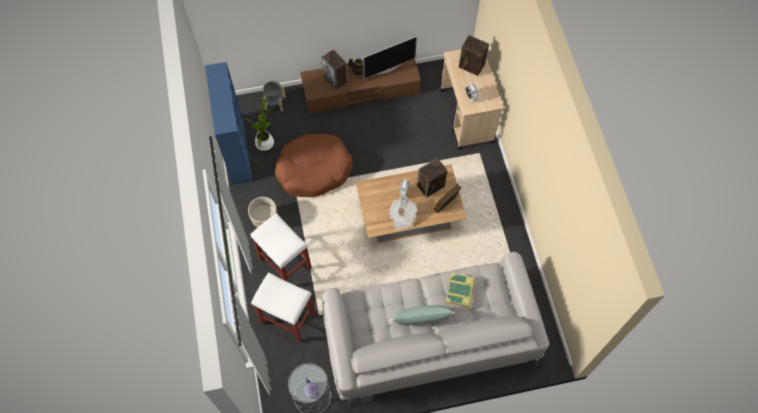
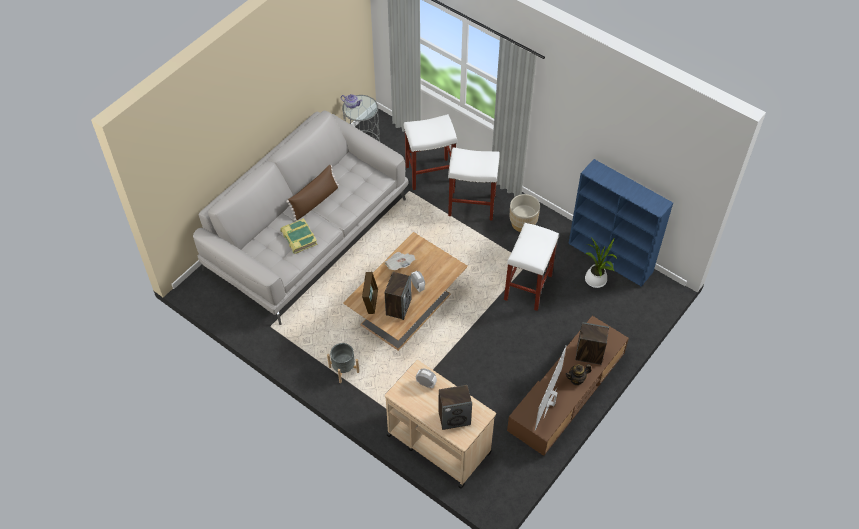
camera: 140 degrees right, 10 degrees down
grey planter [263,81,286,111] -> grey planter moved to [327,343,359,383]
brown dog bed [275,134,353,197] -> white stool [504,223,559,311]
green pillow [390,305,455,325] -> brown pillow [286,165,339,221]

